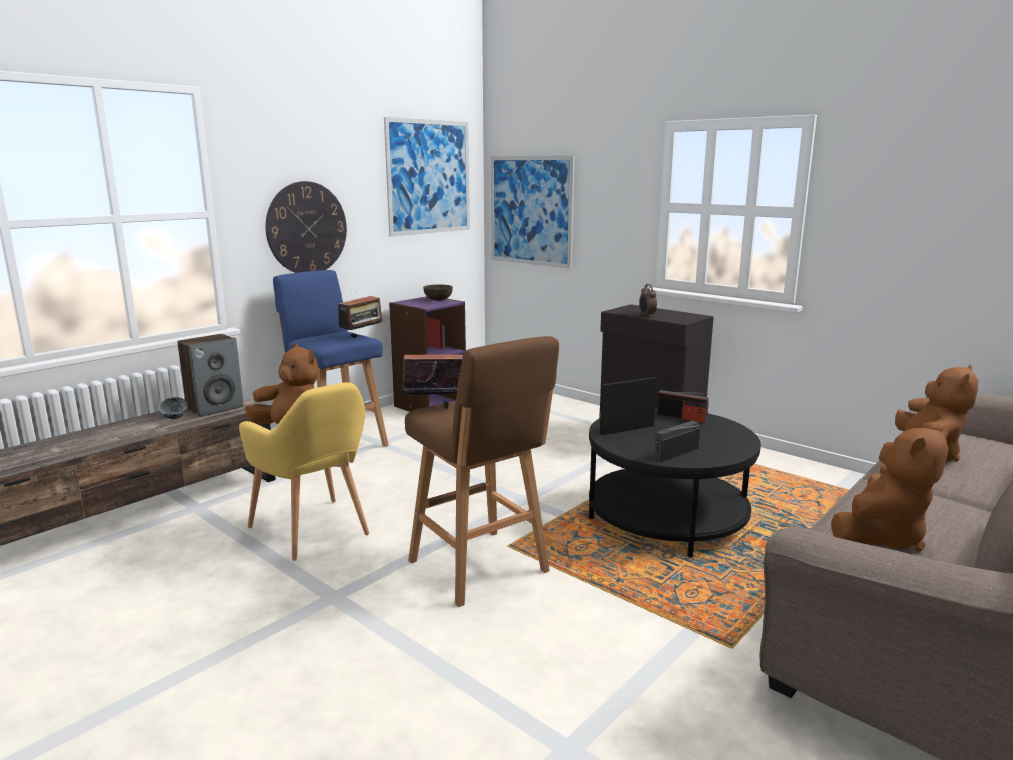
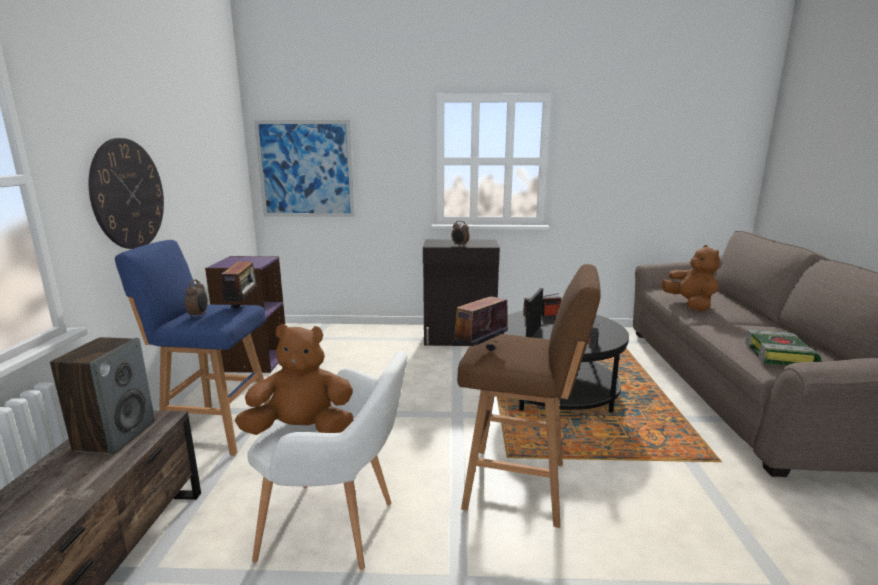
camera: 40 degrees left, 0 degrees up
grey bowl [159,397,188,419] -> none
yellow armchair [239,382,369,561] -> white armchair [247,351,408,570]
picture [384,117,470,237] -> none
brown bowl [423,285,453,301] -> none
brown plush toy [832,427,949,552] -> book [745,329,821,365]
none -> alarm clock [185,279,208,318]

